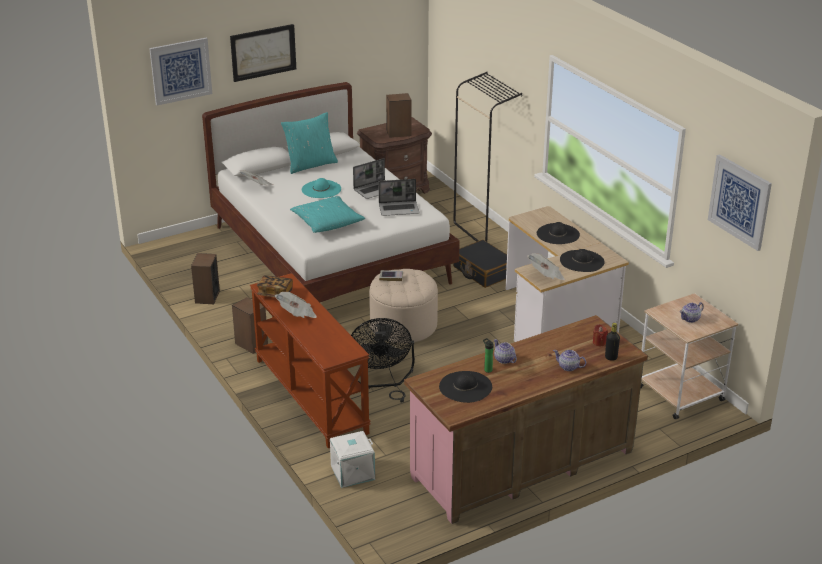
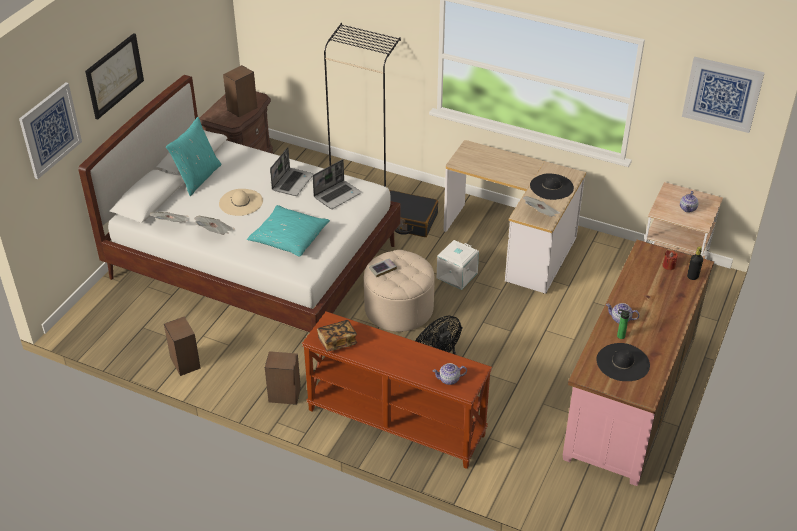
camera: 35 degrees left, 10 degrees up
newspaper [275,292,317,318] -> newspaper moved to [194,216,235,235]
turquoise hat [302,178,341,198] -> beige hat [219,189,263,216]
white storage box [330,431,375,488] -> white storage box moved to [437,240,479,290]
black hat [537,222,580,244] -> none
teapot [553,350,586,371] -> teapot moved to [432,363,467,385]

